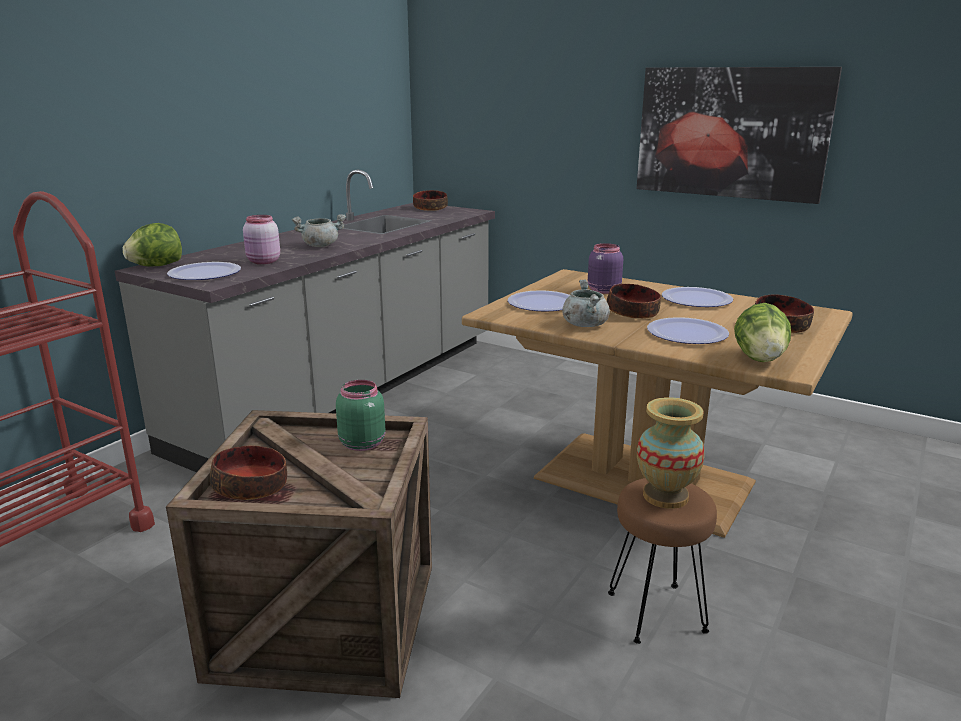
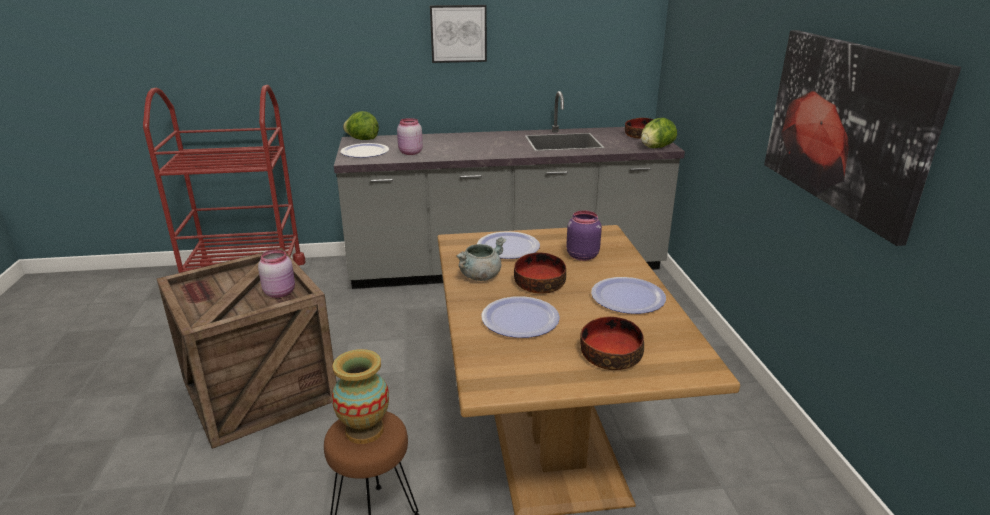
camera: 50 degrees right, 5 degrees up
bowl [210,445,287,500] -> none
grey cooking pot [292,214,346,247] -> none
green jar [336,380,385,451] -> pink jar [258,250,295,298]
lettuce [734,303,791,362] -> lettuce moved to [641,118,677,148]
none -> picture [430,5,487,63]

